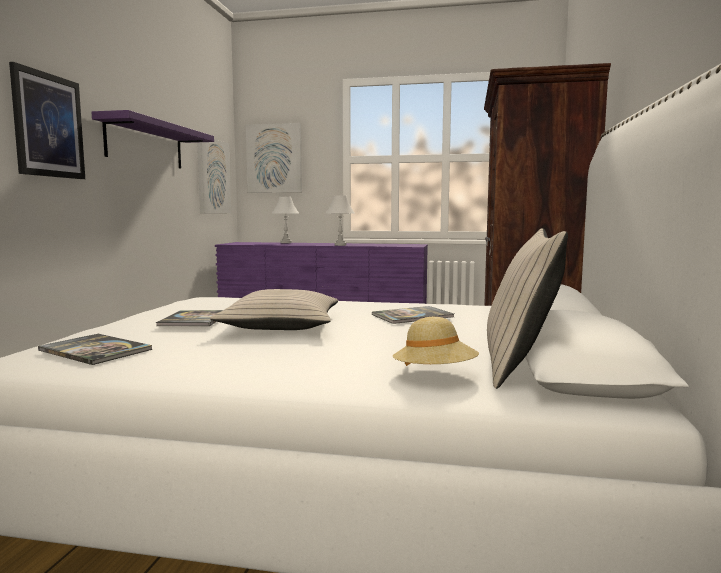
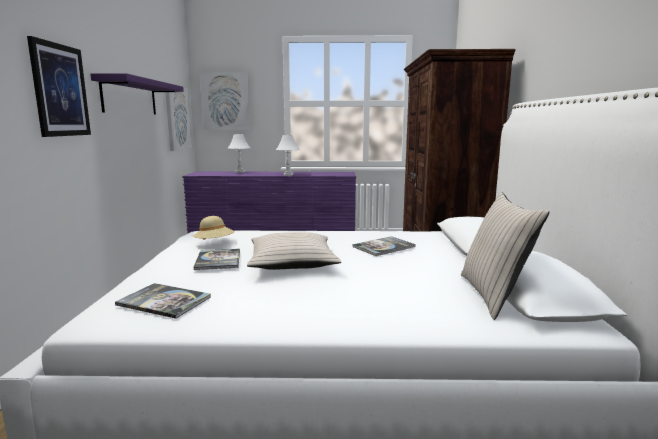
camera: 10 degrees left, 5 degrees up
beige hat [393,317,479,366] -> beige hat moved to [193,216,235,240]

